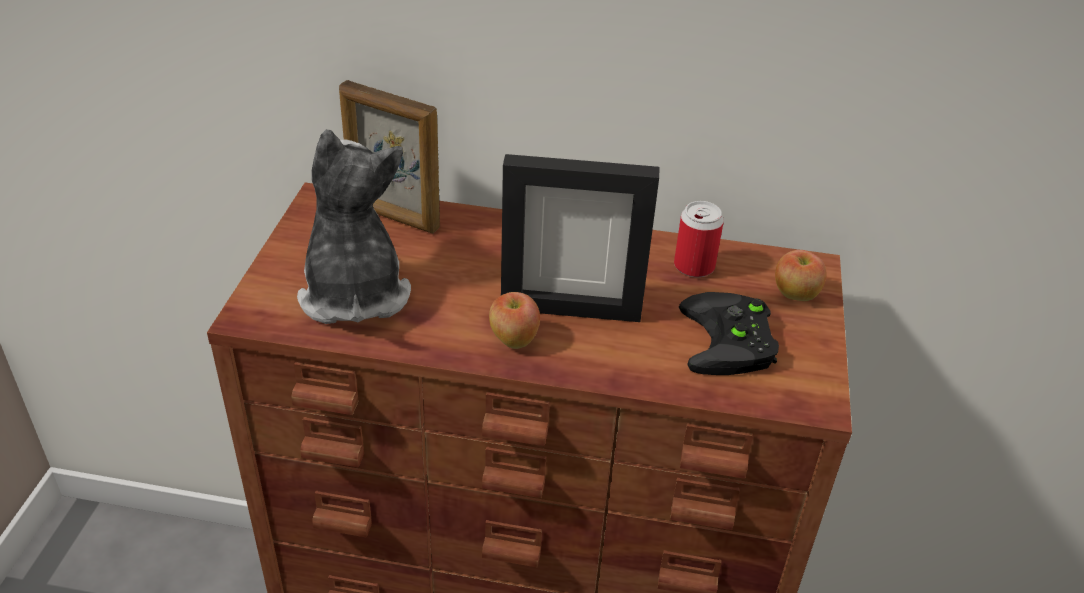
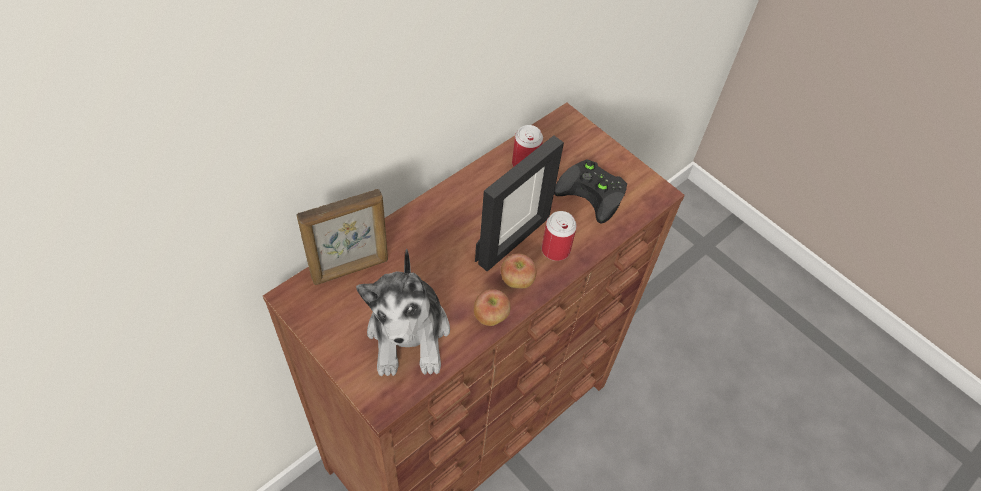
camera: 55 degrees left, 15 degrees up
plush toy [297,129,411,324] -> plush toy turned 120 degrees counterclockwise [356,249,450,376]
apple [775,250,826,301] -> apple moved to [474,289,511,326]
none -> can [542,211,577,261]

